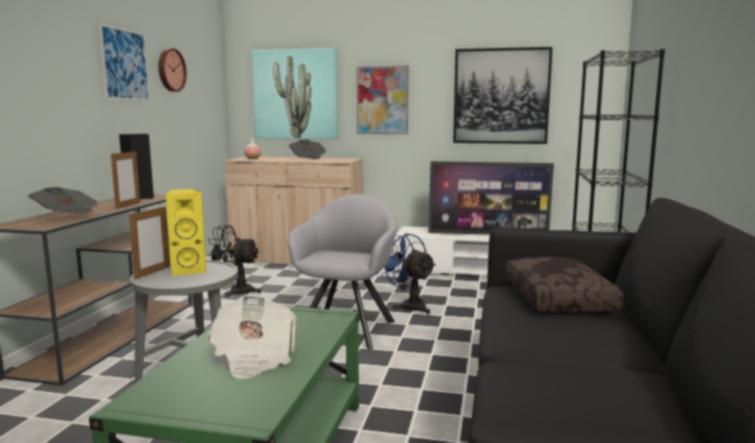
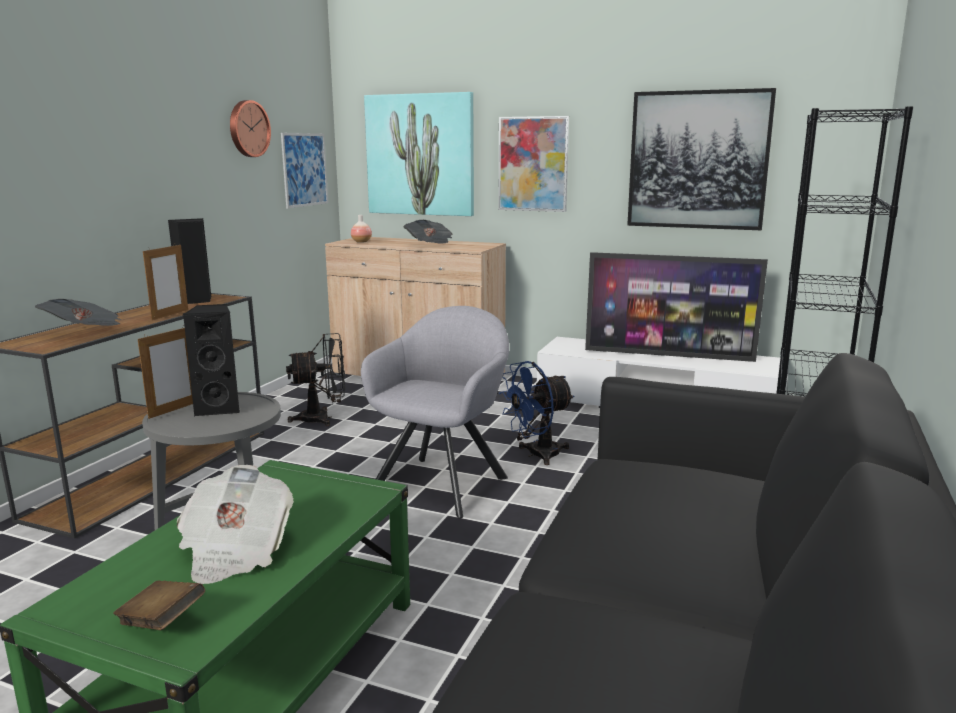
camera: 10 degrees right, 5 degrees up
picture [98,23,150,101] -> picture moved to [281,133,328,208]
yellow speaker [165,189,207,276] -> black speaker [182,304,240,417]
black fan [207,225,261,298] -> black fan turned 150 degrees clockwise [286,333,345,426]
blue fan [381,233,436,314] -> blue fan turned 90 degrees counterclockwise [499,361,575,465]
brown pillow [506,257,624,313] -> none
none -> brown book [113,581,205,630]

